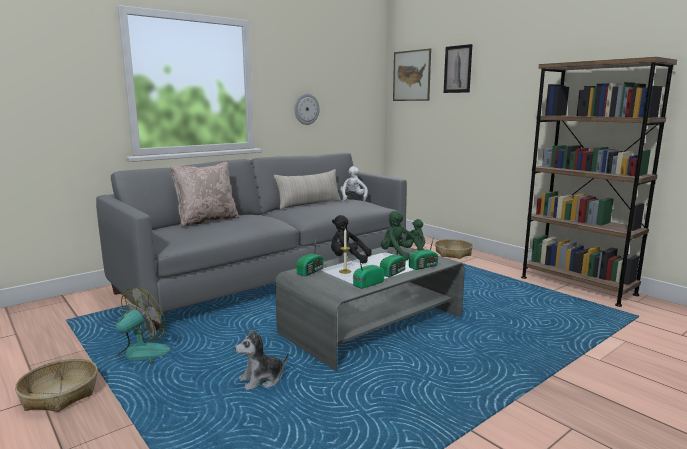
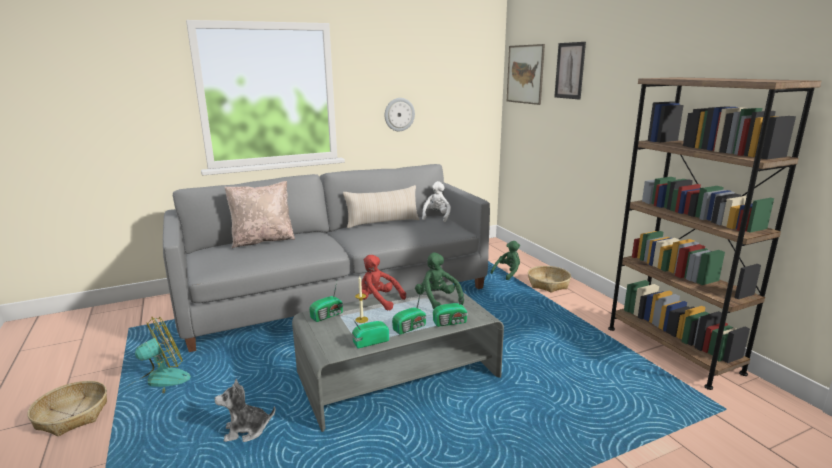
camera: 15 degrees right, 5 degrees up
black plush toy [331,215,372,263] -> red plush toy [361,255,406,310]

